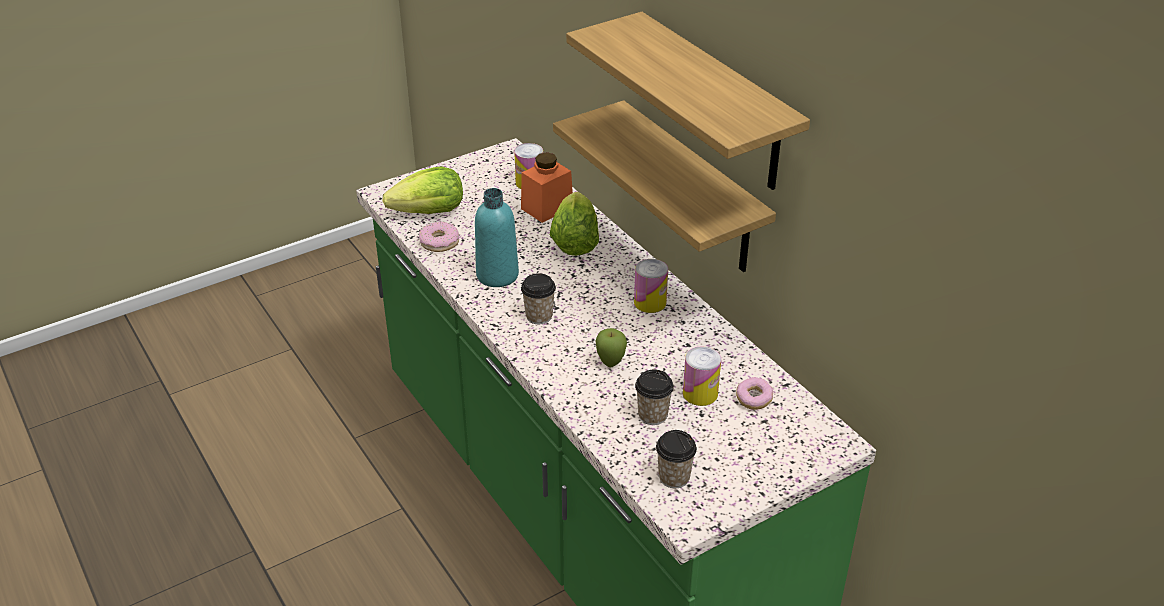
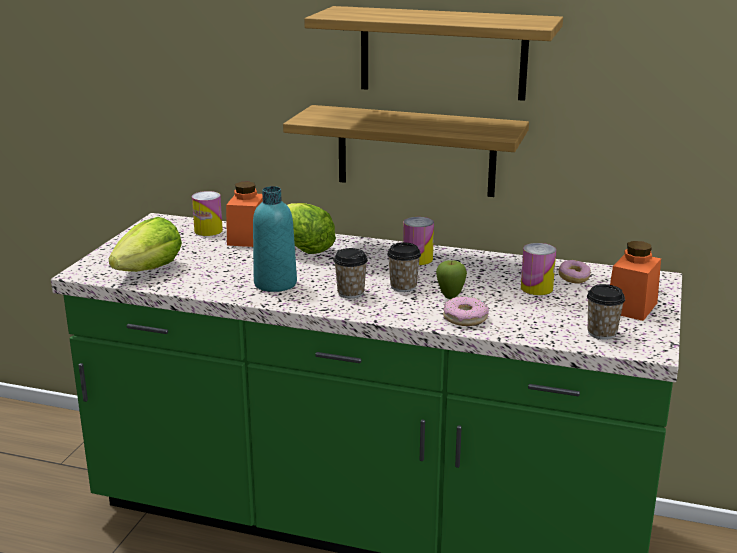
camera: 40 degrees left, 15 degrees down
donut [419,222,459,252] -> donut moved to [443,296,489,326]
cup [635,370,674,425] -> cup moved to [387,242,421,292]
none -> orange jar [610,241,661,321]

